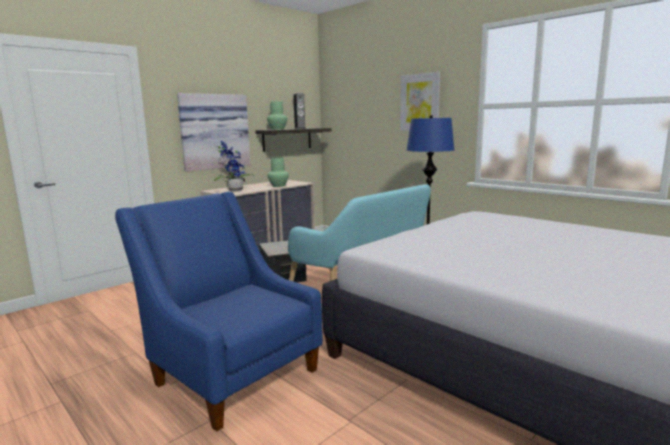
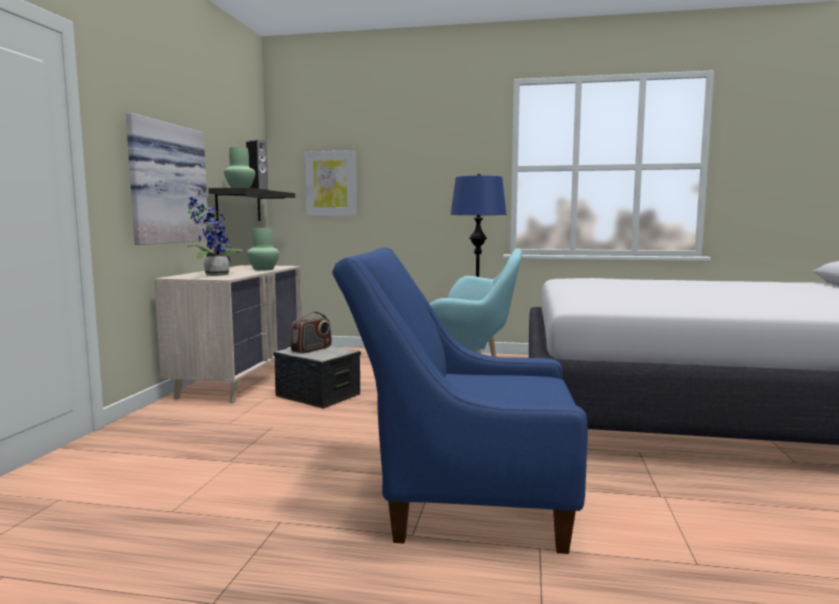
camera: 35 degrees left, 5 degrees down
picture [400,72,440,131] -> picture moved to [304,150,357,216]
none -> radio [290,312,332,354]

